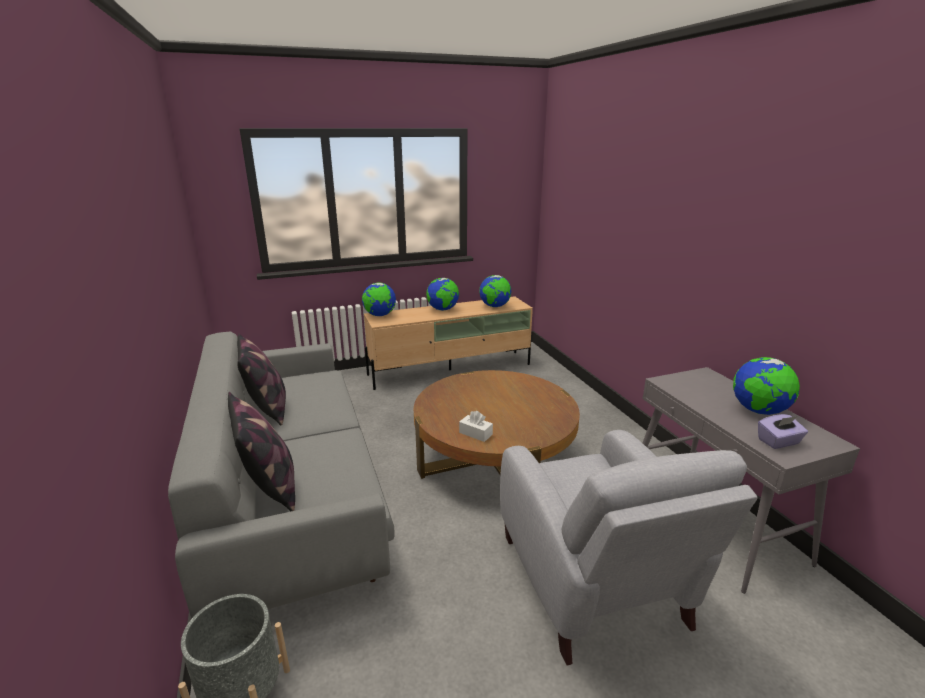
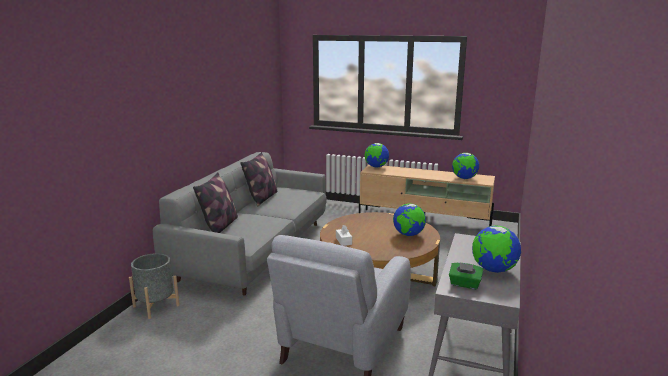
camera: 40 degrees right, 5 degrees down
globe [426,278,459,311] -> globe moved to [393,203,426,236]
purple tissue box [758,414,808,449] -> green tissue box [449,262,484,289]

